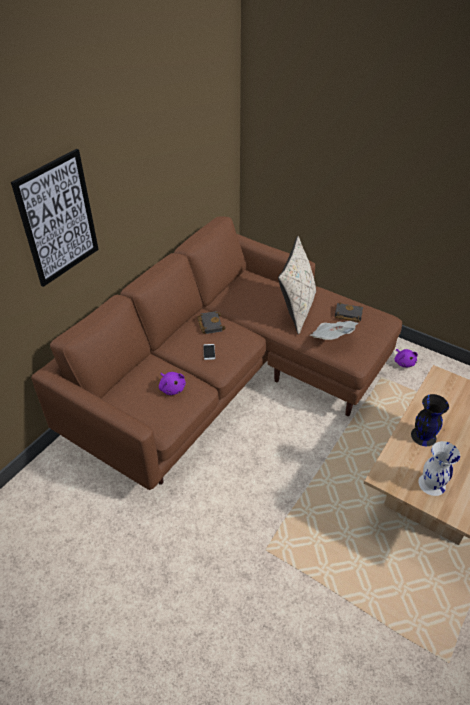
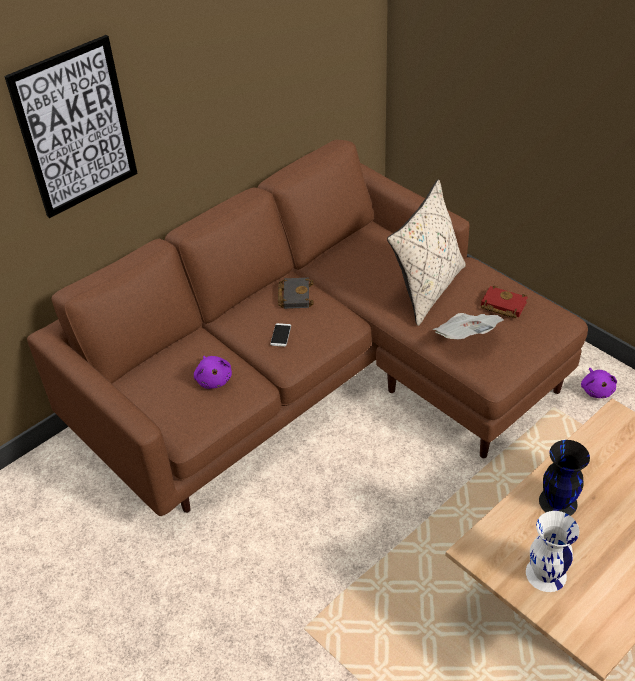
camera: 15 degrees right, 0 degrees up
black book [335,303,363,322] -> red book [481,286,528,318]

